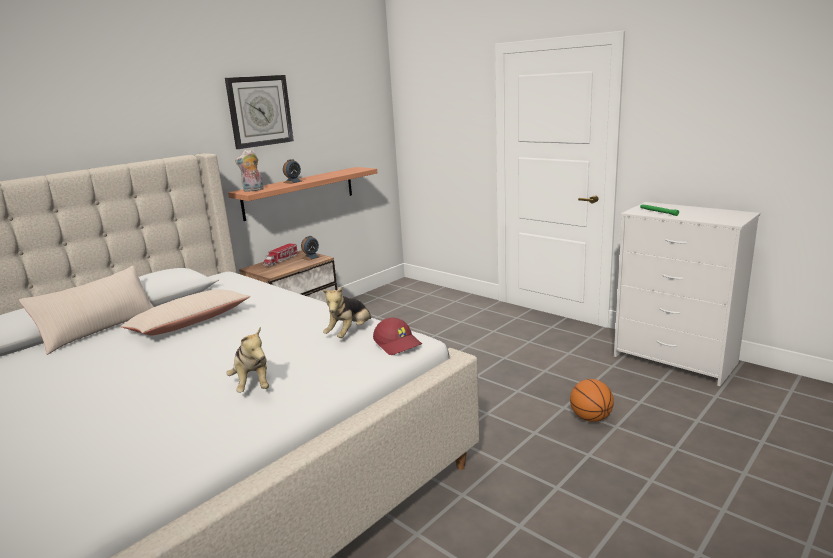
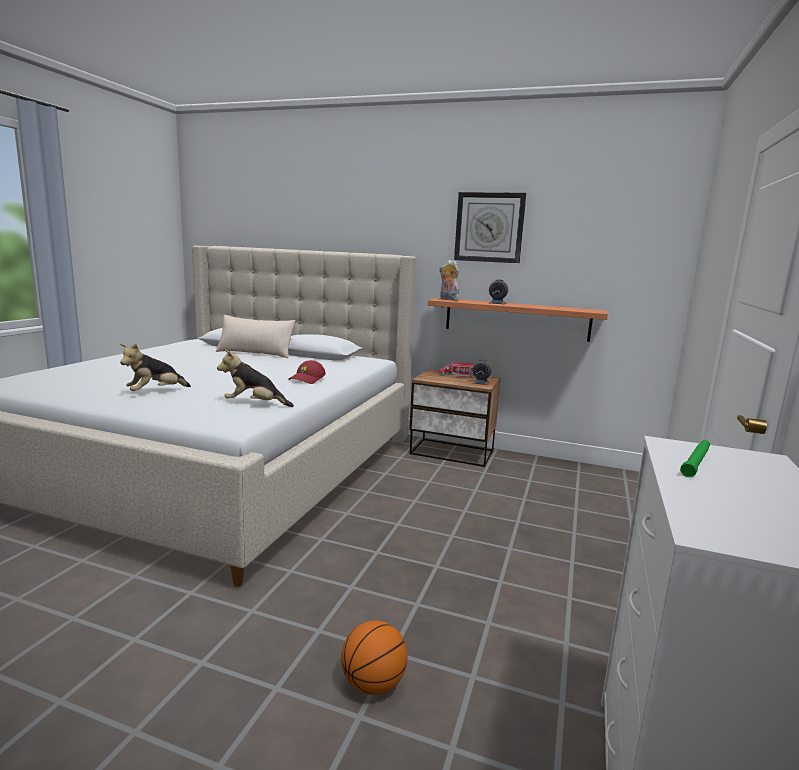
camera: 65 degrees right, 5 degrees down
beige pillow [120,289,251,335] -> none
red cap [373,318,422,355] -> red cap moved to [288,360,326,384]

